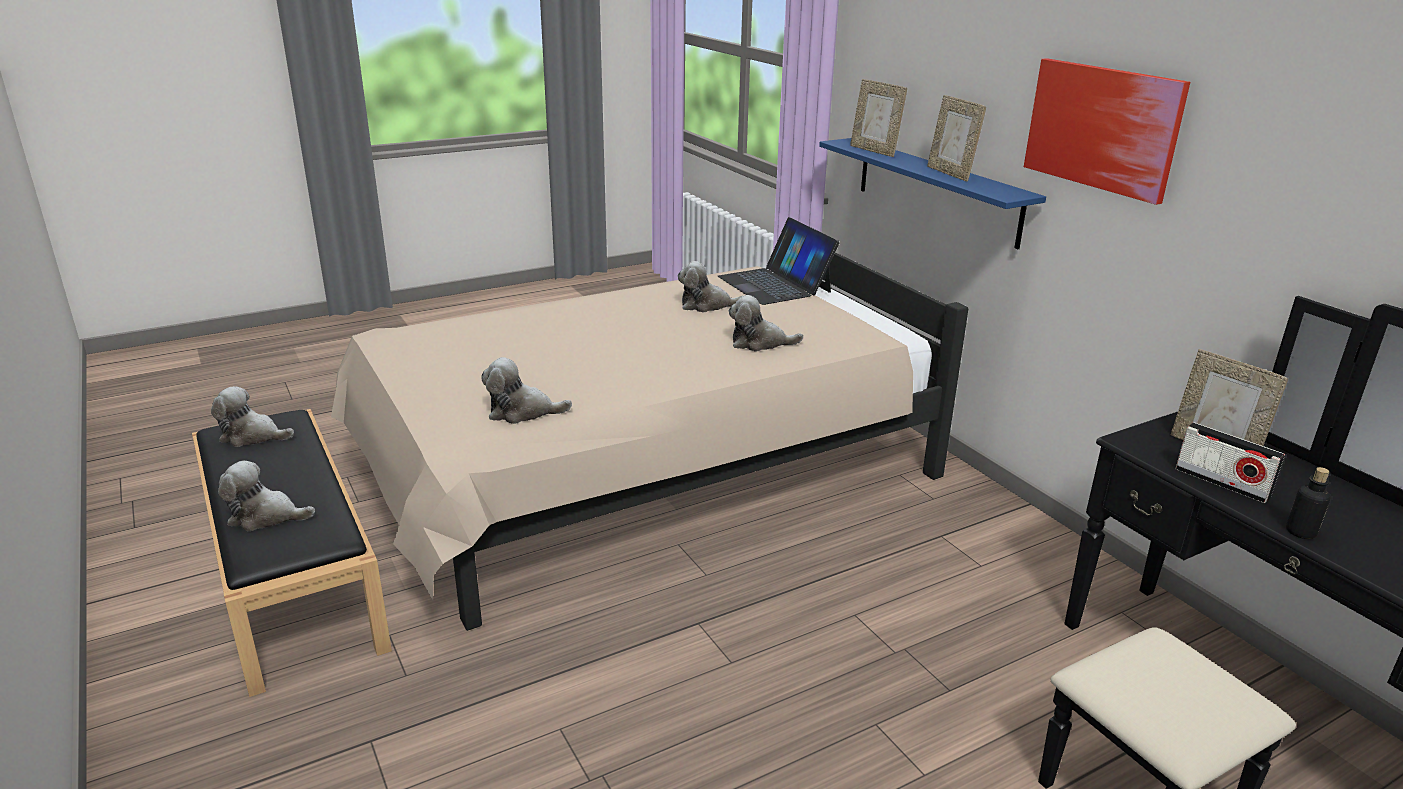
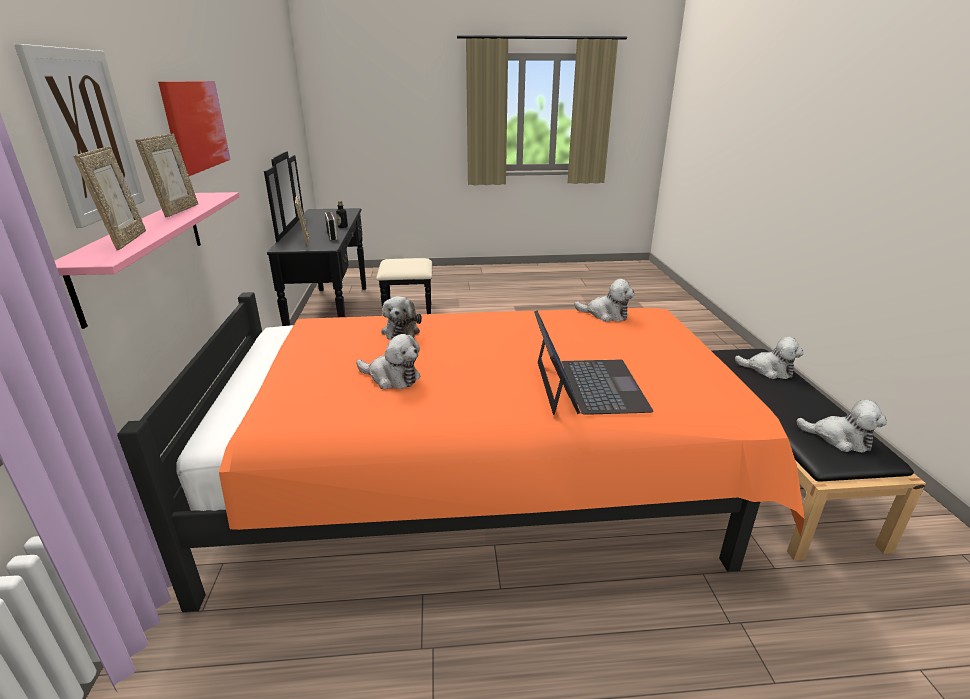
camera: 155 degrees left, 0 degrees up
beige bed [331,252,968,631] -> orange bed [117,292,805,612]
laptop [718,217,839,305] -> laptop moved to [534,310,653,415]
plush toy [729,295,803,351] -> plush toy turned 60 degrees clockwise [381,296,422,340]
blue shelf [819,138,1046,249] -> pink shelf [55,192,240,329]
none -> picture [14,44,145,228]

